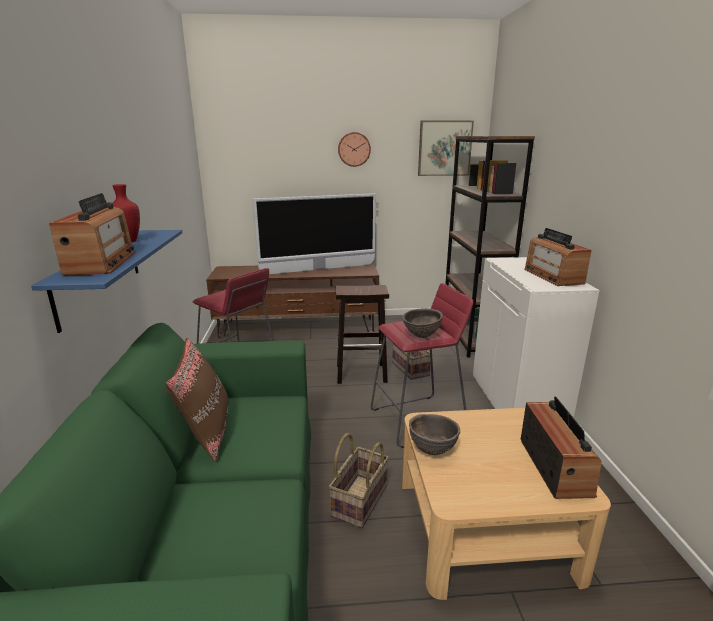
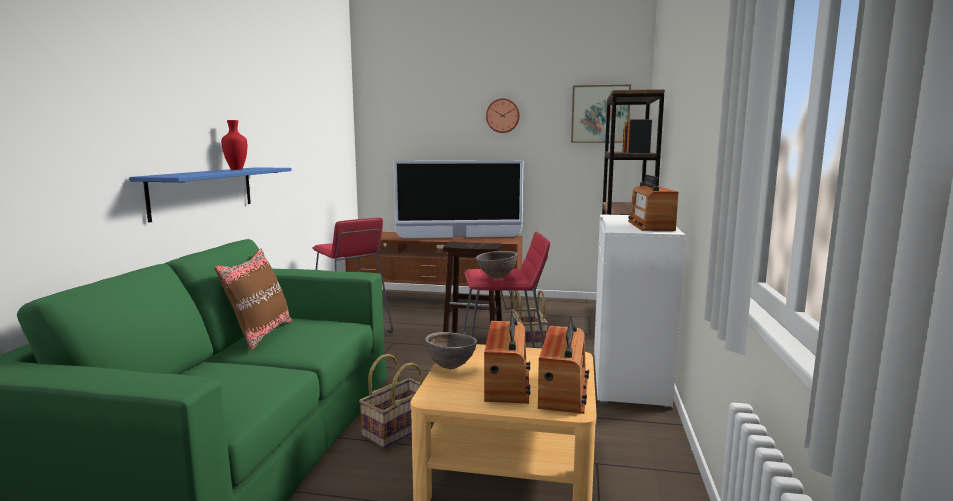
camera: 15 degrees right, 10 degrees down
radio [49,193,136,276] -> radio moved to [484,311,530,404]

